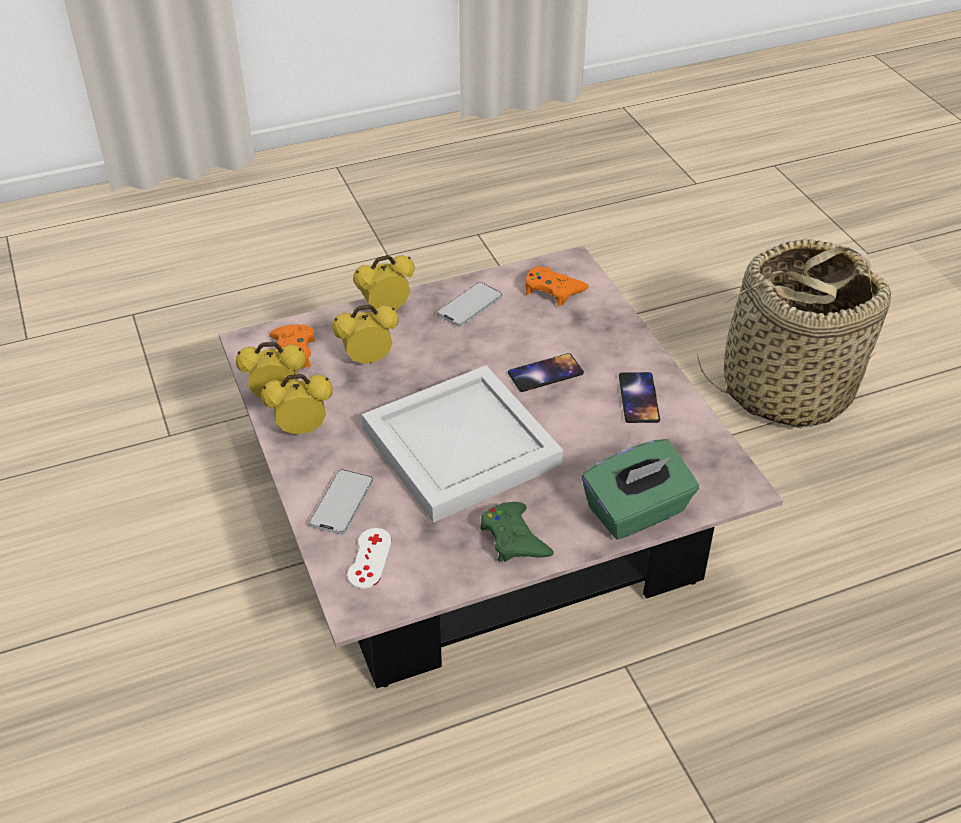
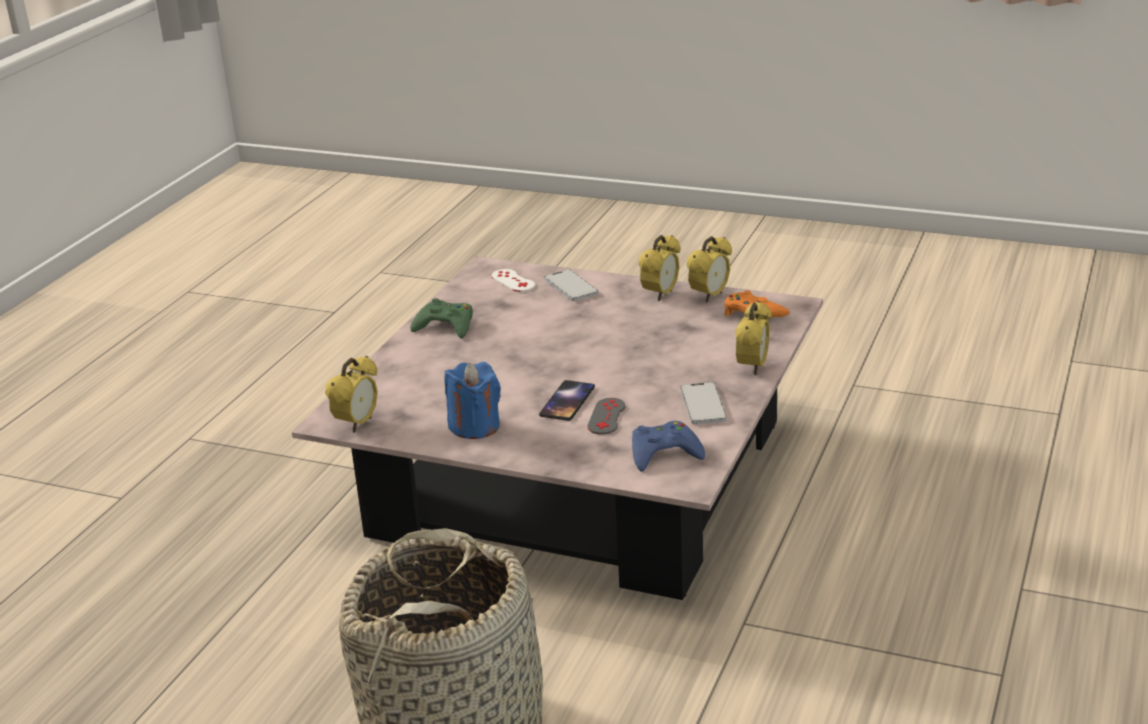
camera: 135 degrees right, 15 degrees down
alarm clock [332,305,399,364] -> alarm clock moved to [325,356,378,433]
white tray [362,365,563,522] -> none
orange game controller [525,266,589,306] -> blue game controller [632,421,705,472]
green tissue box [582,439,699,540] -> none
phone [619,372,660,423] -> blue candle [445,362,501,439]
none -> grey game controller [587,398,625,435]

